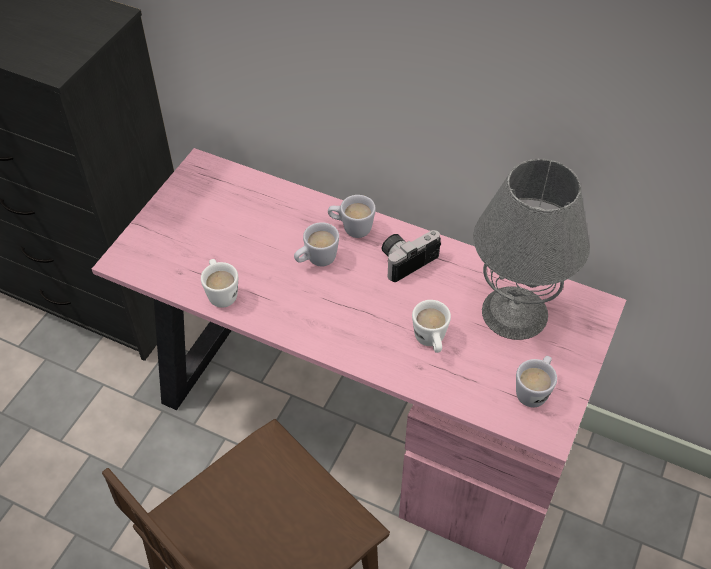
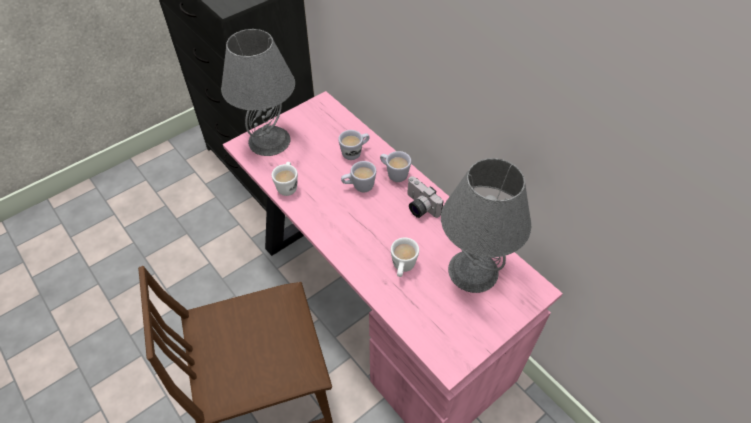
camera: 25 degrees right, 0 degrees up
camera [382,230,441,282] -> camera turned 120 degrees counterclockwise [407,176,443,218]
white mug [516,356,557,407] -> white mug moved to [338,130,370,160]
none -> grey table lamp [221,29,295,156]

